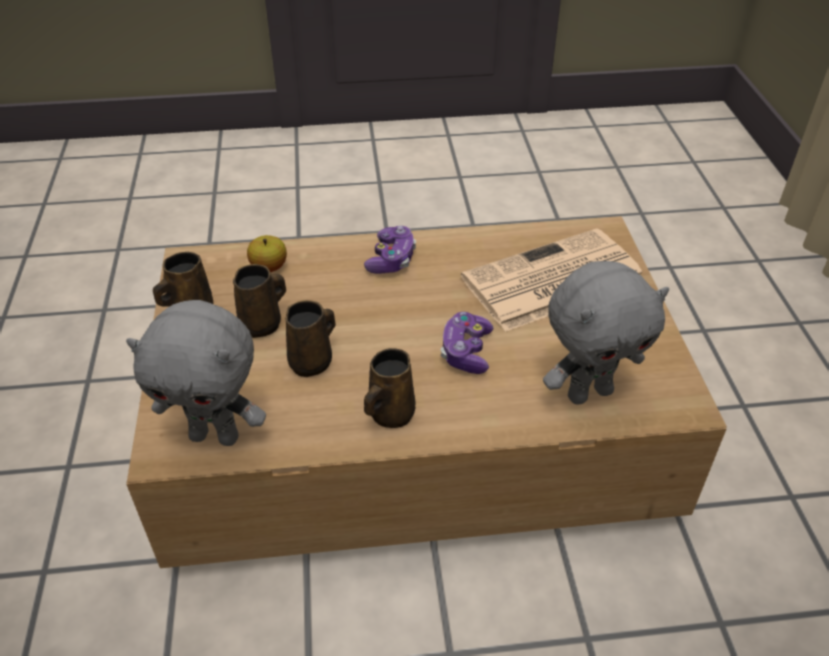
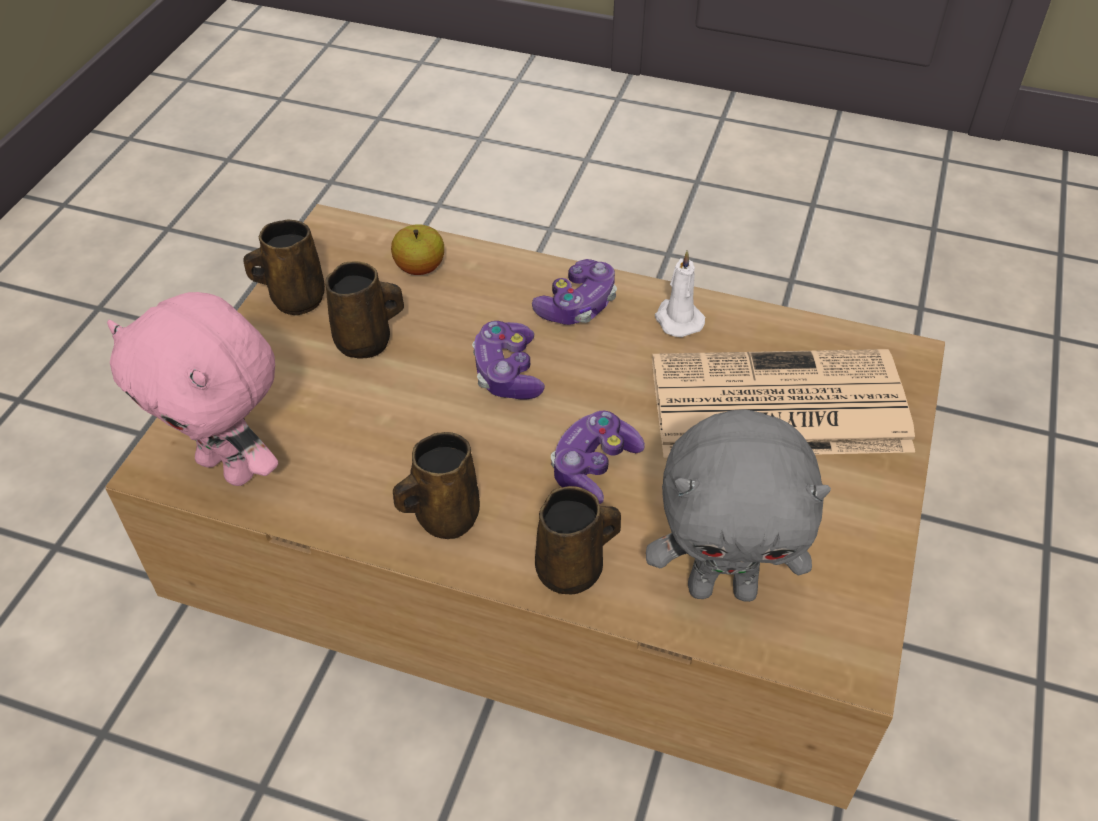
camera: 25 degrees right, 5 degrees up
grey plush toy [126,300,266,446] -> pink plush toy [107,292,278,486]
brown mug [285,300,336,377] -> brown mug moved to [535,486,621,595]
none -> game controller [472,321,545,399]
none -> white candle [655,250,705,337]

